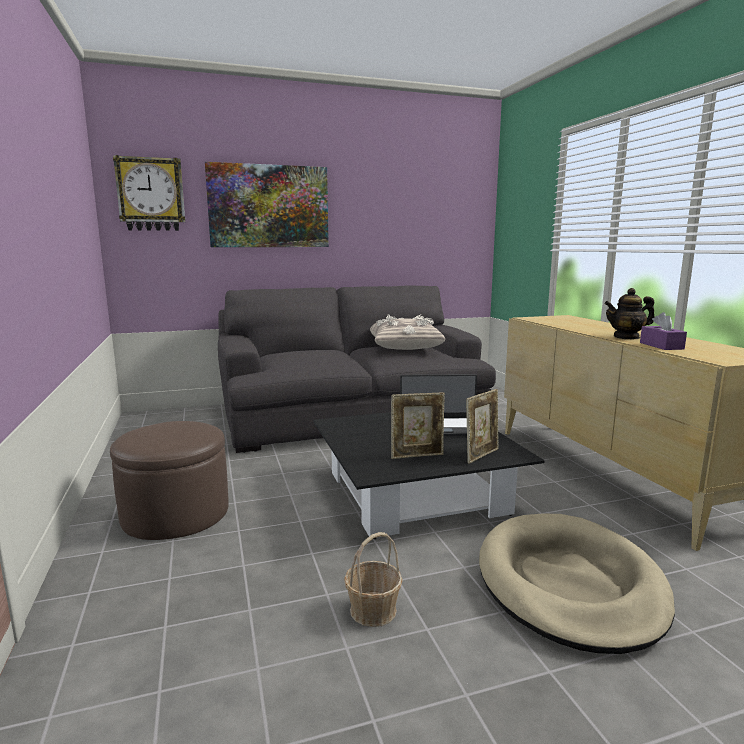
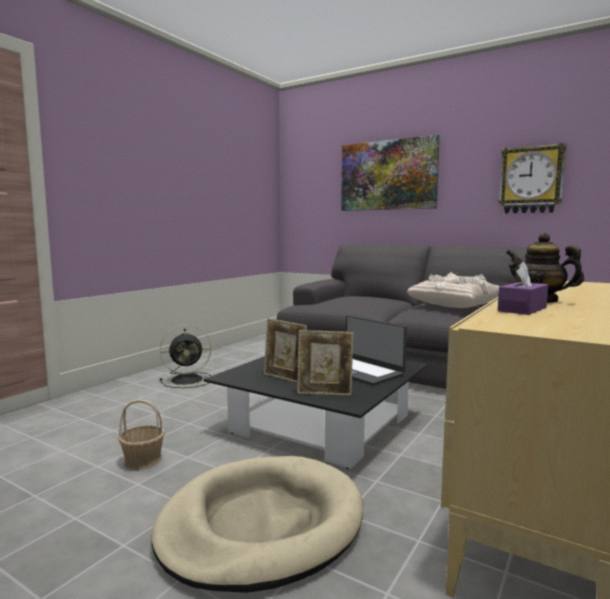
camera: 50 degrees right, 5 degrees down
brown ottoman [110,421,229,540] -> black fan [160,325,211,388]
wall clock [113,155,185,231] -> wall clock moved to [499,143,566,213]

